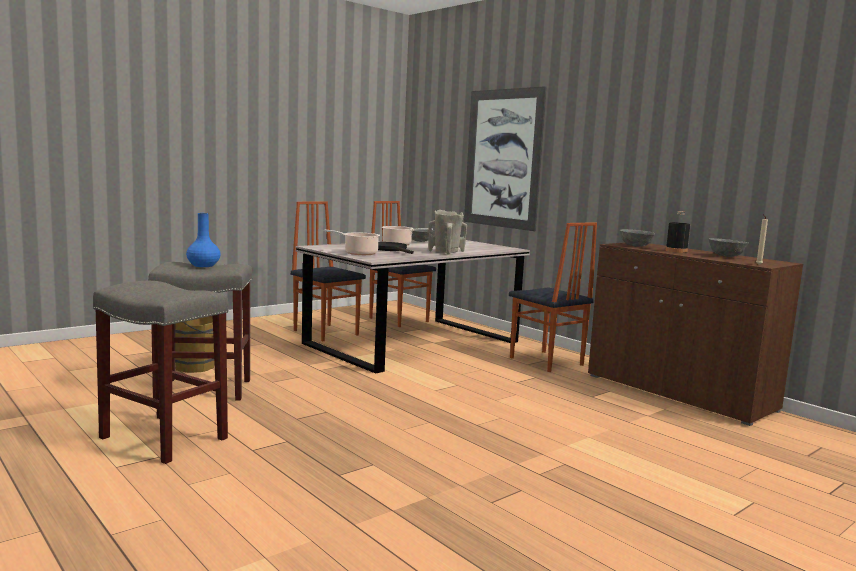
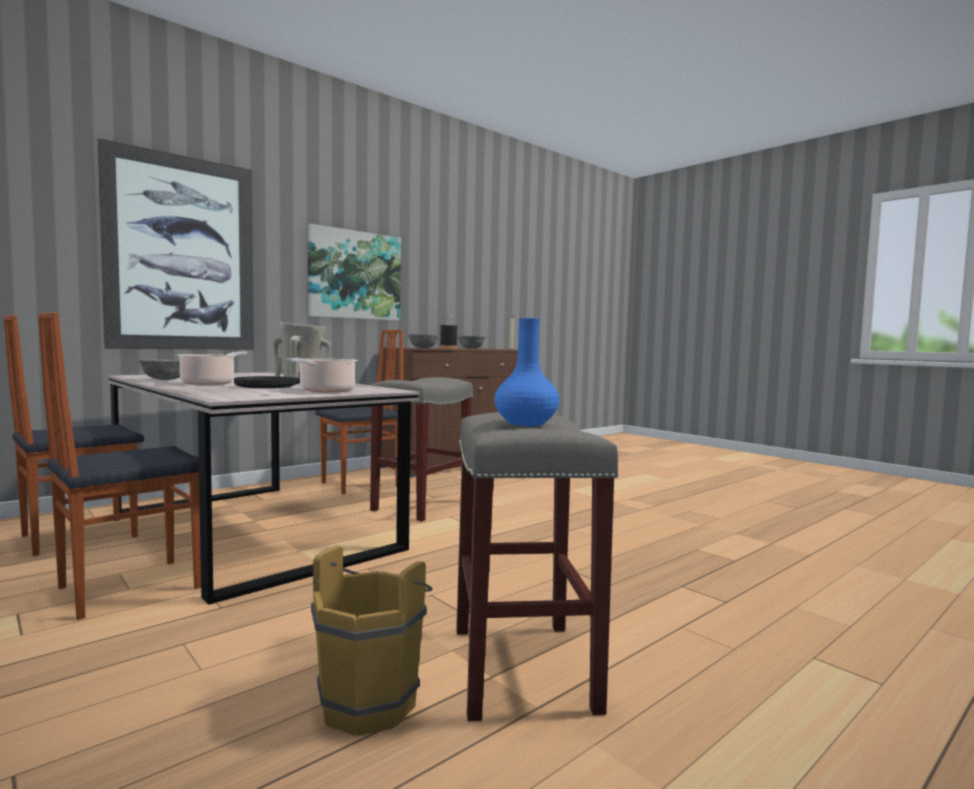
camera: 90 degrees left, 5 degrees down
grey stool [93,281,228,464] -> grey stool moved to [370,377,473,521]
none -> picture [308,224,401,321]

